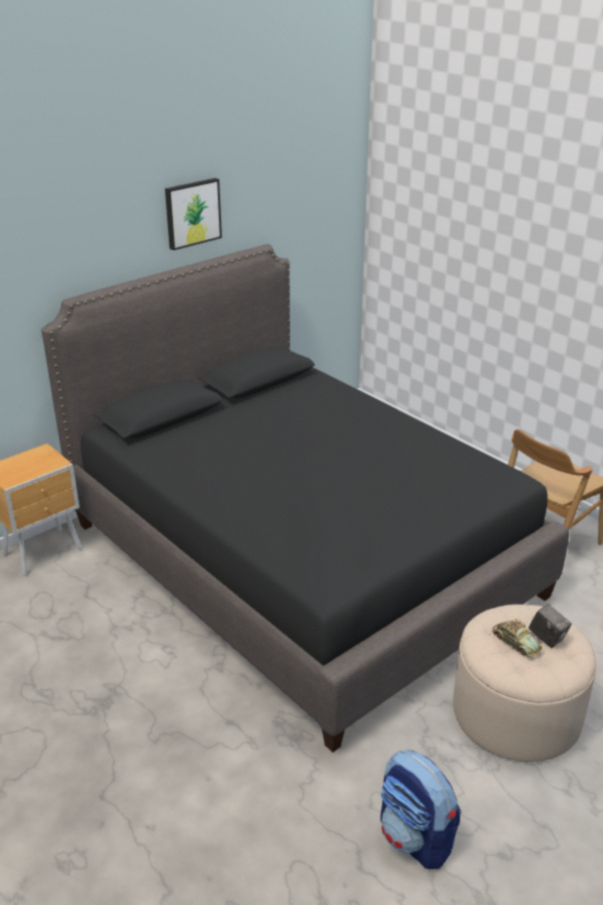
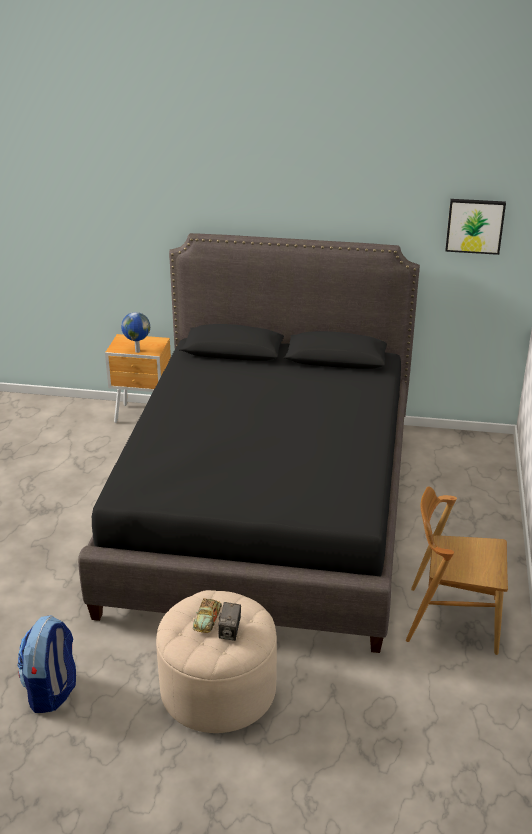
camera: 50 degrees right, 0 degrees up
picture [165,178,222,250] -> picture moved to [445,199,506,255]
none -> globe [121,312,150,353]

